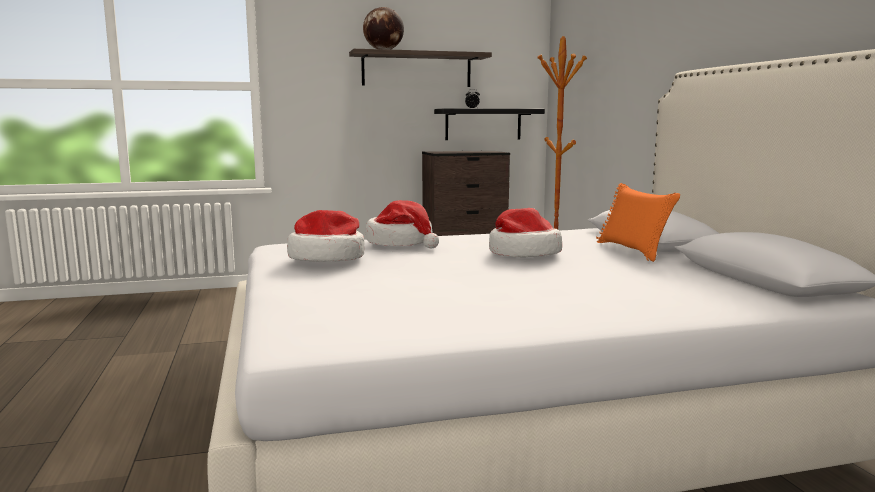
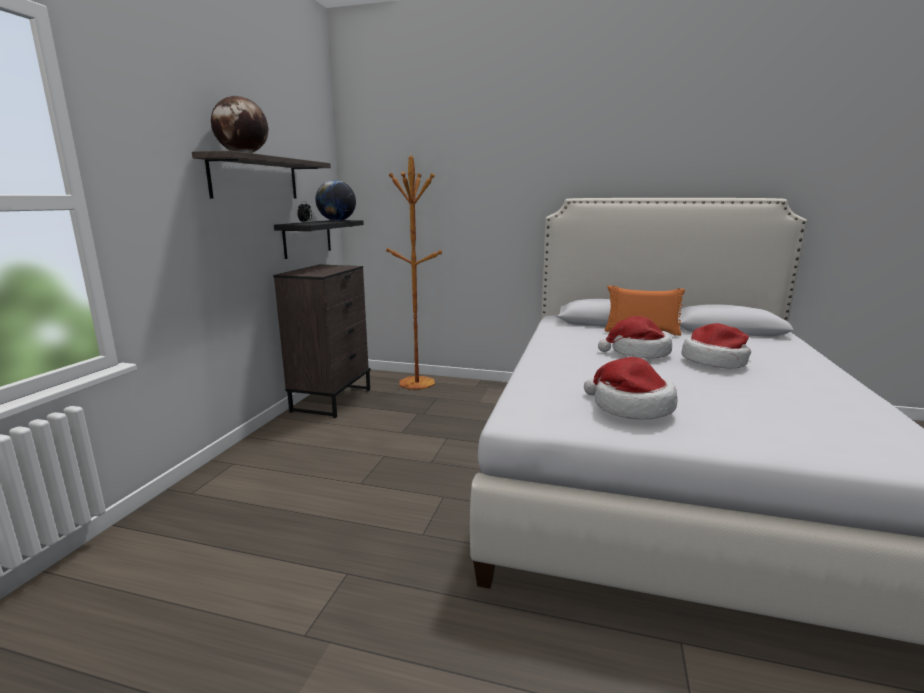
camera: 60 degrees left, 5 degrees up
hat [366,200,439,249] -> hat moved to [682,323,751,369]
none -> globe [316,180,356,221]

